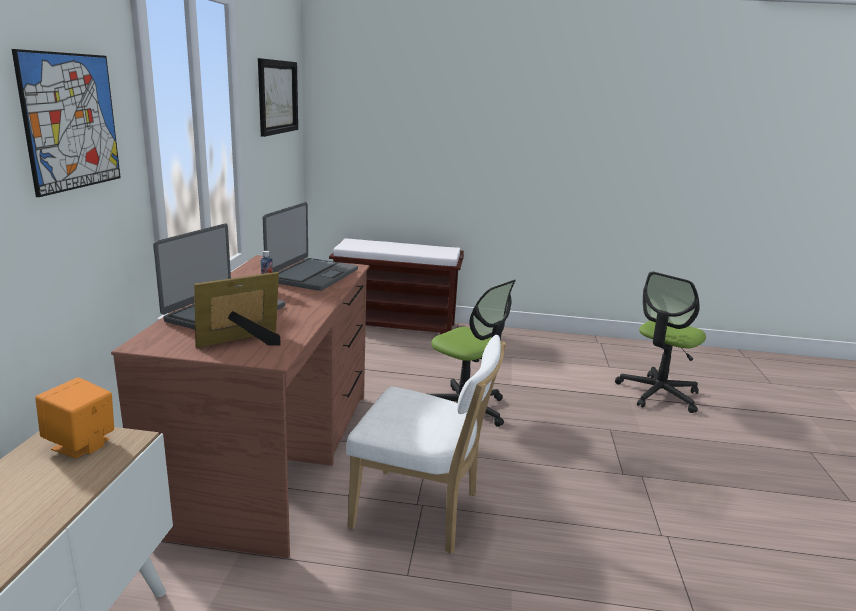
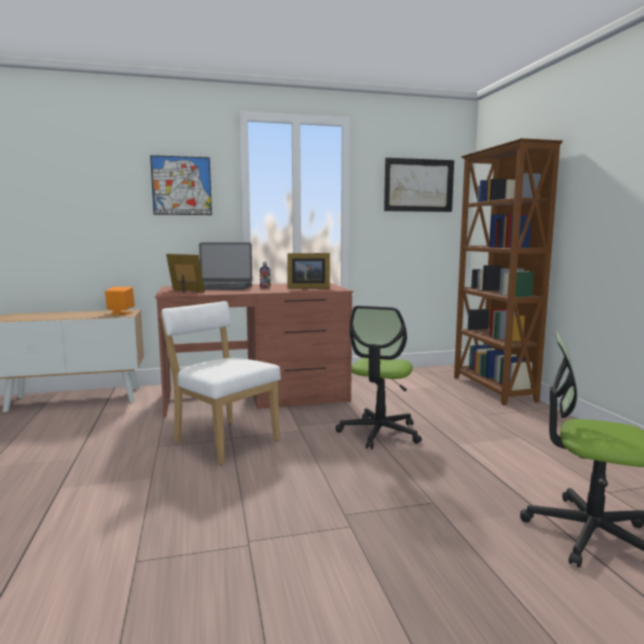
camera: 70 degrees right, 10 degrees down
laptop [263,202,358,291] -> picture frame [287,253,330,289]
brown bench [329,238,464,335] -> brown bookcase [454,138,563,406]
white chair [346,335,506,554] -> white chair turned 135 degrees clockwise [160,301,281,465]

